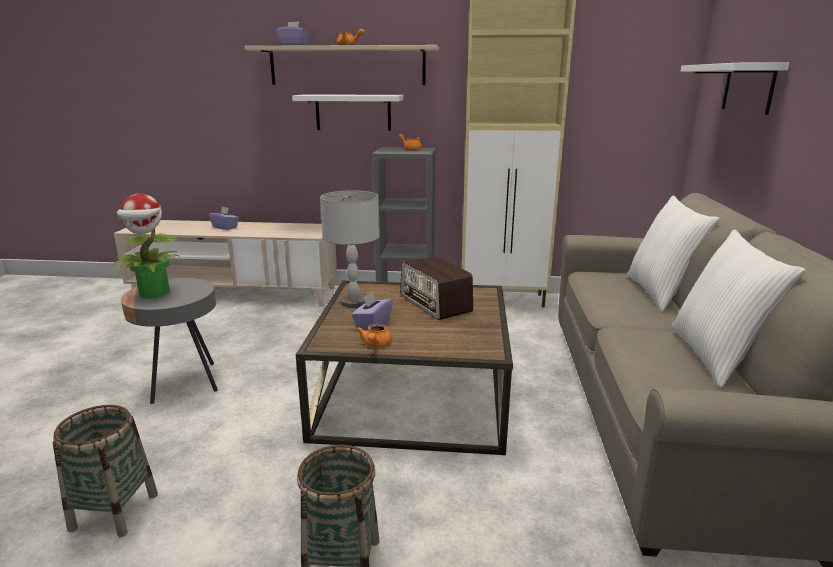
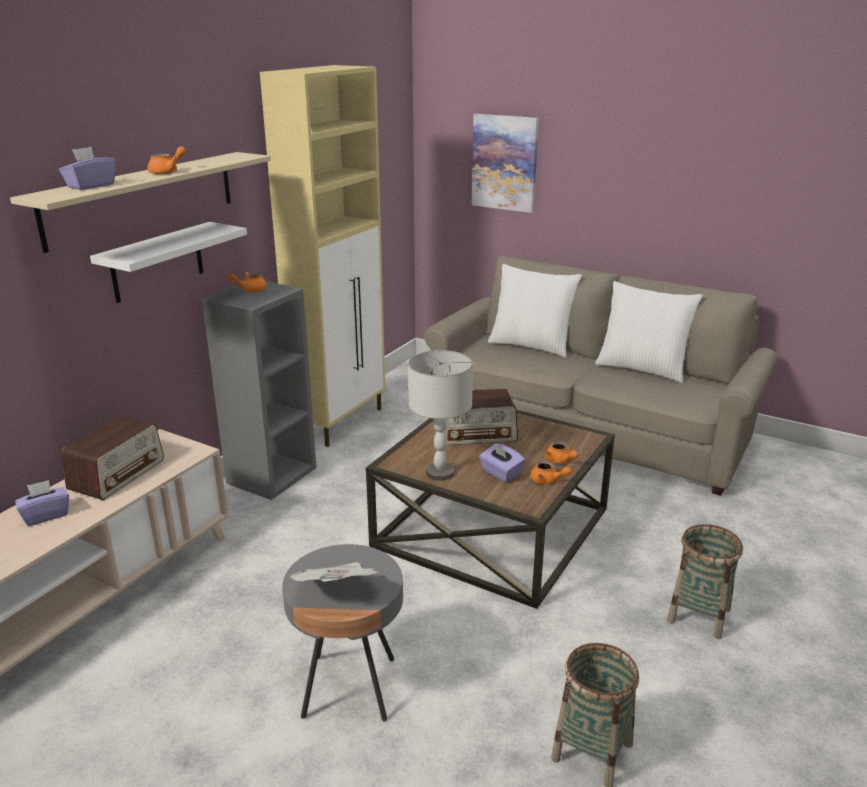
camera: 65 degrees left, 5 degrees up
potted plant [111,194,181,298] -> newspaper [290,562,378,582]
white shelf [681,63,789,115] -> picture [472,114,539,213]
none -> radio [61,416,164,500]
none -> orange teapot [545,441,578,464]

